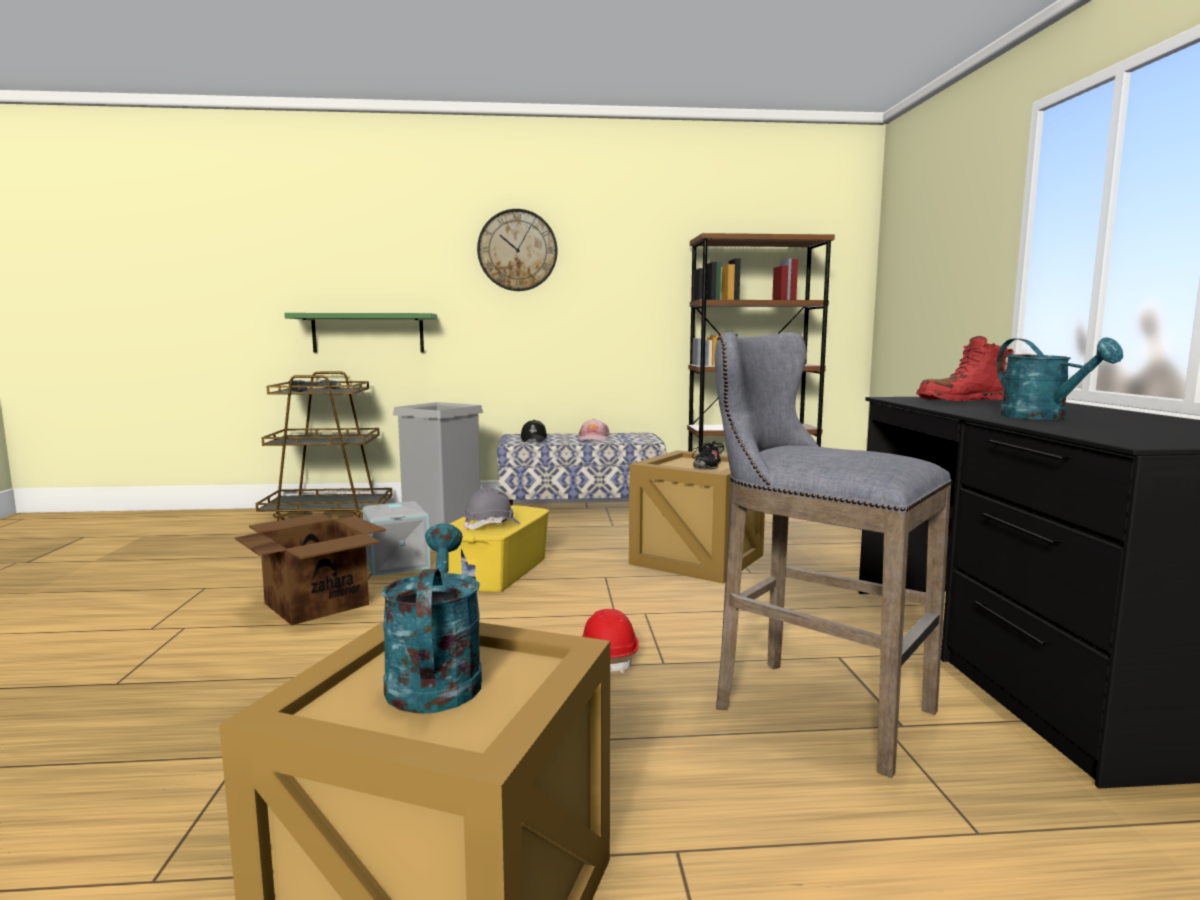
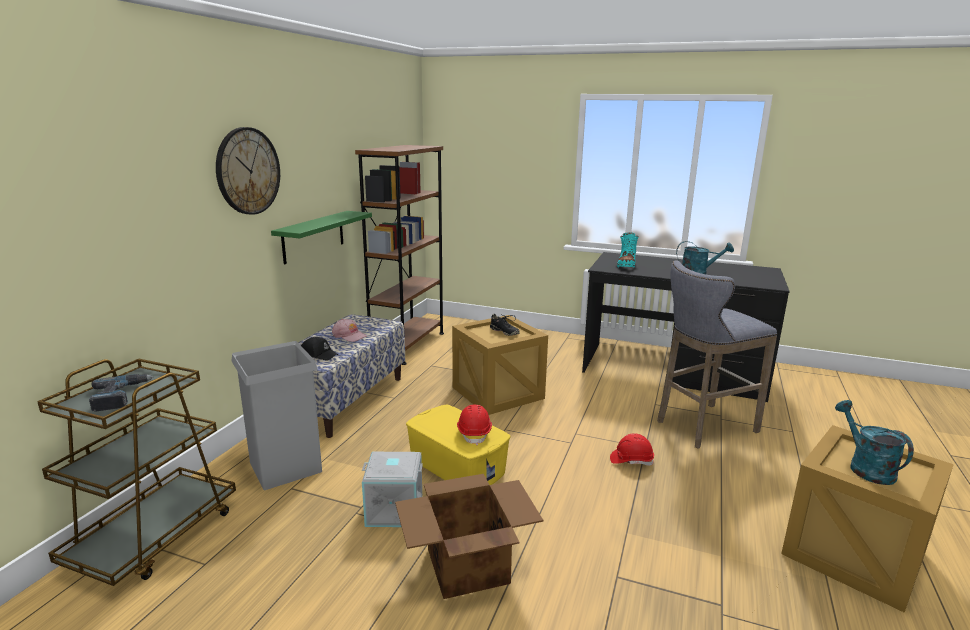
camera: 65 degrees left, 10 degrees up
green shelf [284,313,437,353] -> green shelf moved to [271,211,372,264]
turquoise watering can [381,523,482,714] -> turquoise watering can turned 60 degrees clockwise [835,400,914,485]
grey hard hat [463,488,520,530] -> red hard hat [457,405,492,445]
red boot [916,336,1014,401] -> turquoise boot [617,232,639,268]

